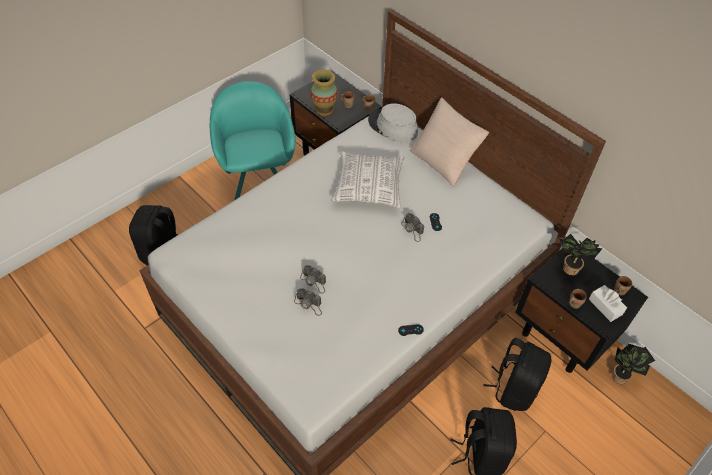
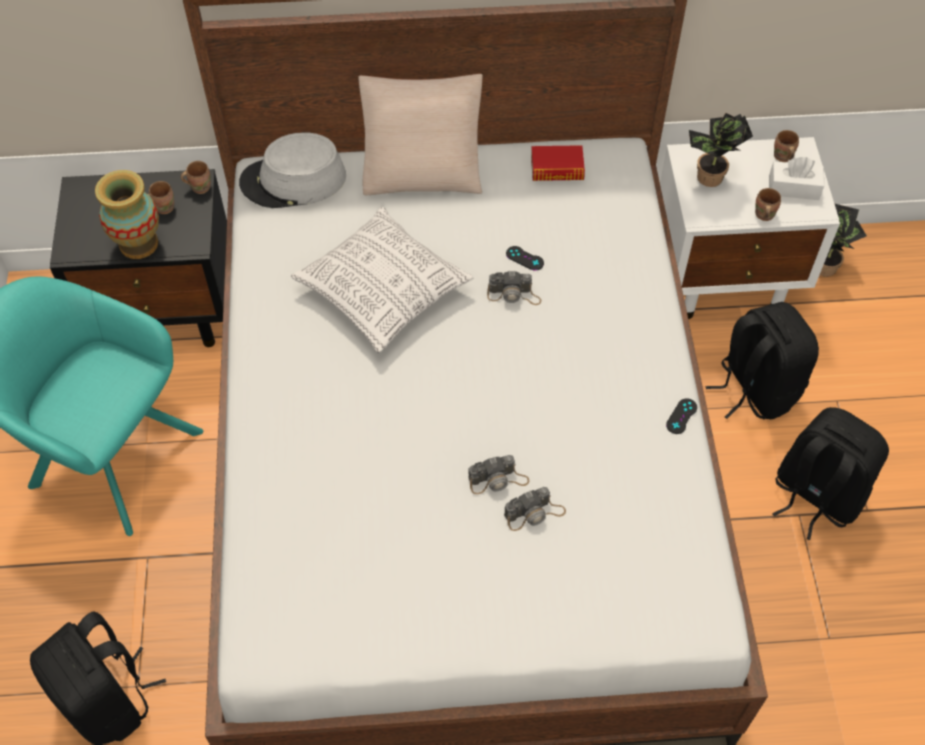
camera: 50 degrees left, 5 degrees up
black nightstand [515,249,648,373] -> white nightstand [660,137,840,319]
none -> book [531,145,585,181]

